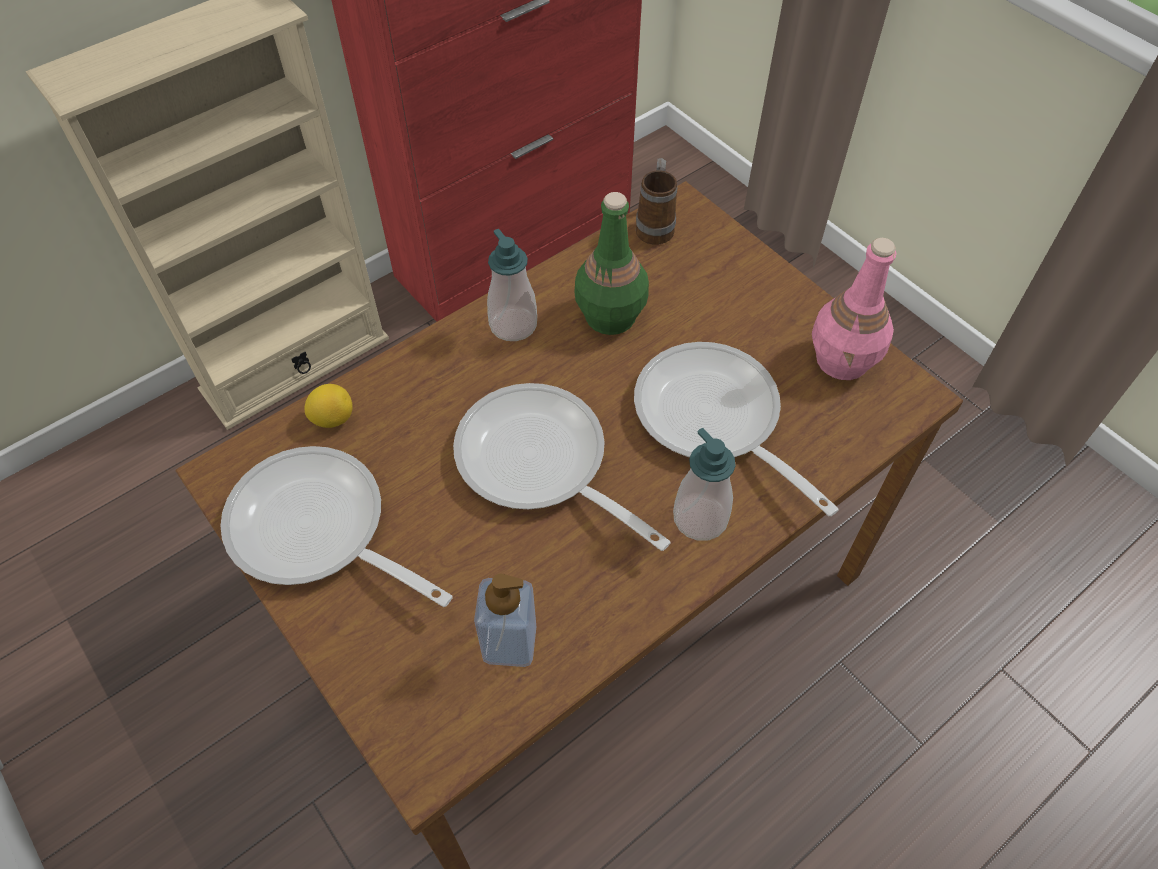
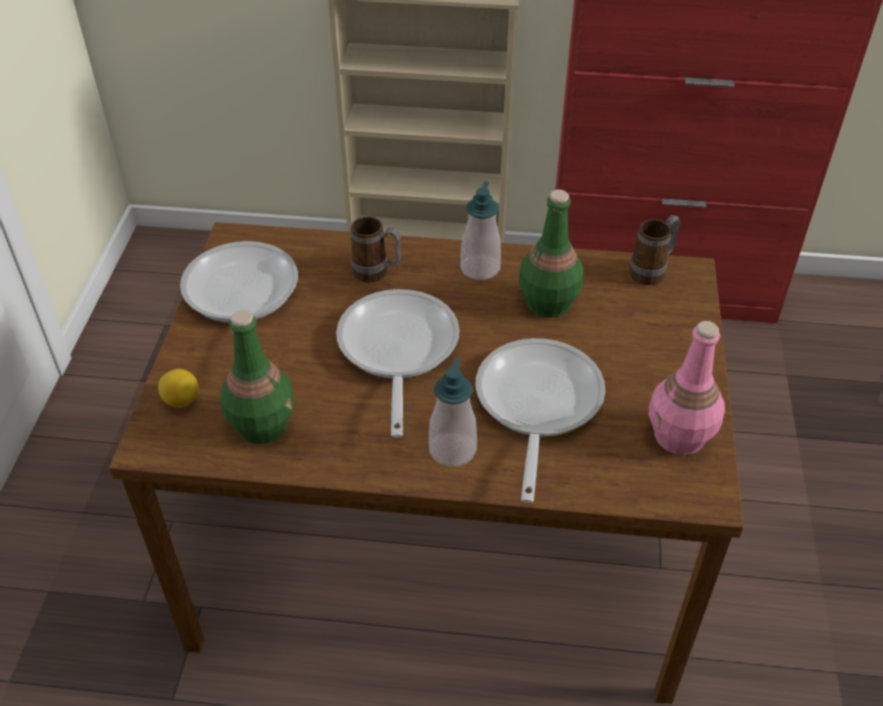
camera: 45 degrees right, 10 degrees down
lemon [304,384,353,428] -> lemon moved to [158,369,198,408]
soap dispenser [474,573,536,667] -> green bottle [220,310,295,444]
none -> mug [351,216,401,283]

